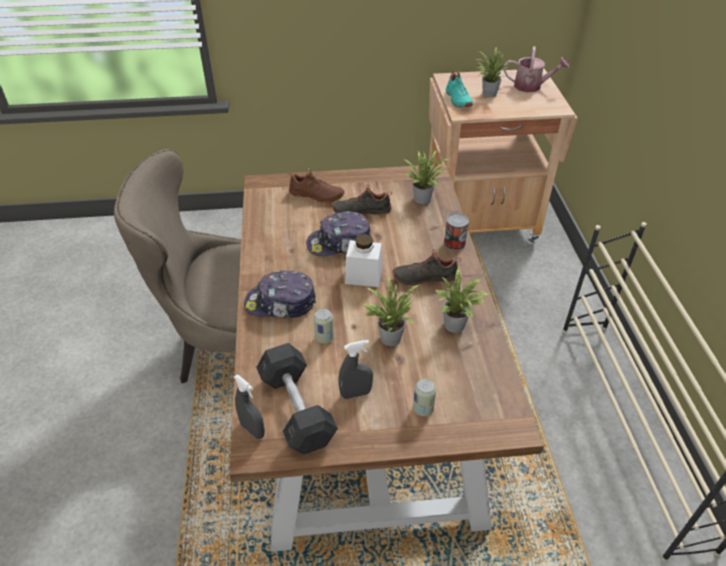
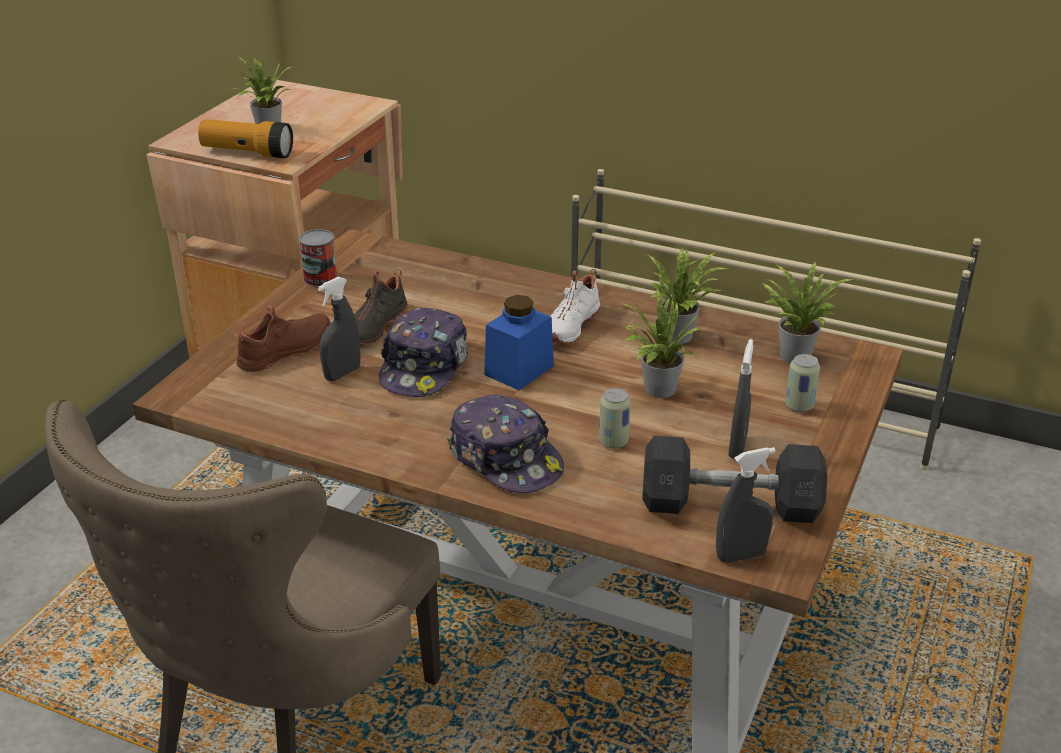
camera: 60 degrees left, 10 degrees down
cap [244,270,316,318] -> cap turned 75 degrees counterclockwise [447,394,564,493]
white jar [345,234,382,287] -> blue jar [484,295,554,390]
black shoe [393,249,461,286] -> white shoe [551,269,601,344]
potted plant [403,151,449,204] -> potted plant moved to [762,261,853,363]
can [444,213,469,251] -> can moved to [299,229,338,287]
turquoise shoe [446,71,473,107] -> flashlight [198,119,293,158]
watering can [504,46,569,92] -> none
none -> grey spray bottle [318,277,360,381]

